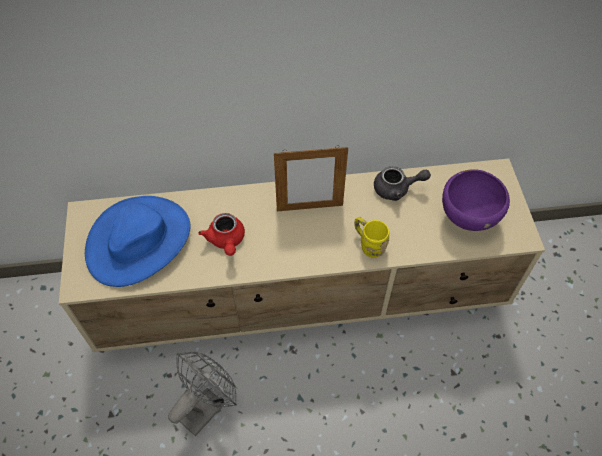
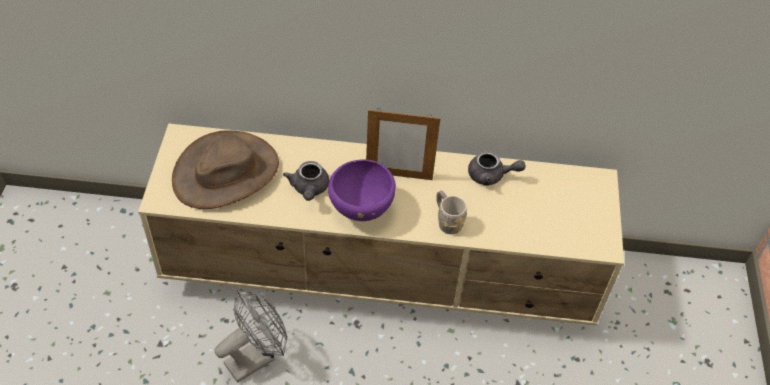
camera: 10 degrees right, 5 degrees down
blue hat [85,196,190,287] -> brown hat [172,130,279,209]
red teapot [198,213,245,256] -> grey teapot [283,161,329,201]
yellow mug [354,217,389,258] -> grey mug [436,191,467,234]
purple bowl [442,169,510,231] -> purple bowl moved to [328,159,396,221]

